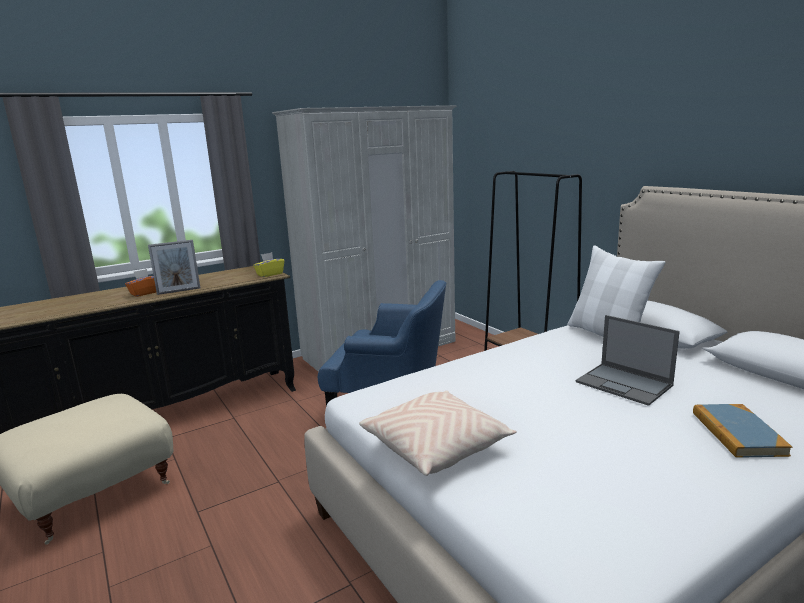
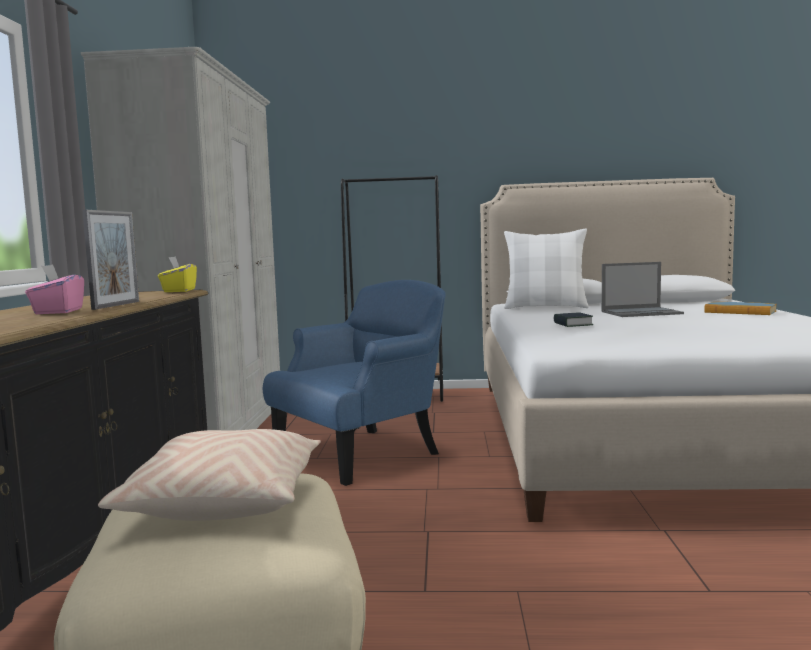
camera: 55 degrees left, 10 degrees down
orange tissue box [125,269,157,297] -> pink tissue box [25,264,84,314]
beige pillow [359,391,517,476] -> beige pillow moved to [98,429,321,521]
none -> book [554,312,593,327]

